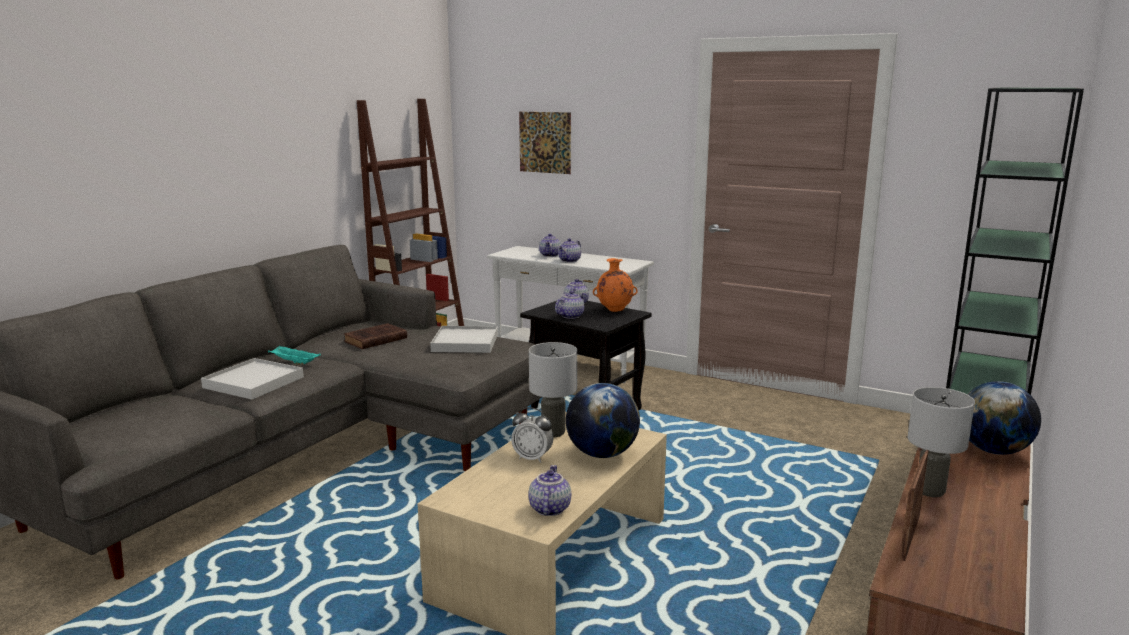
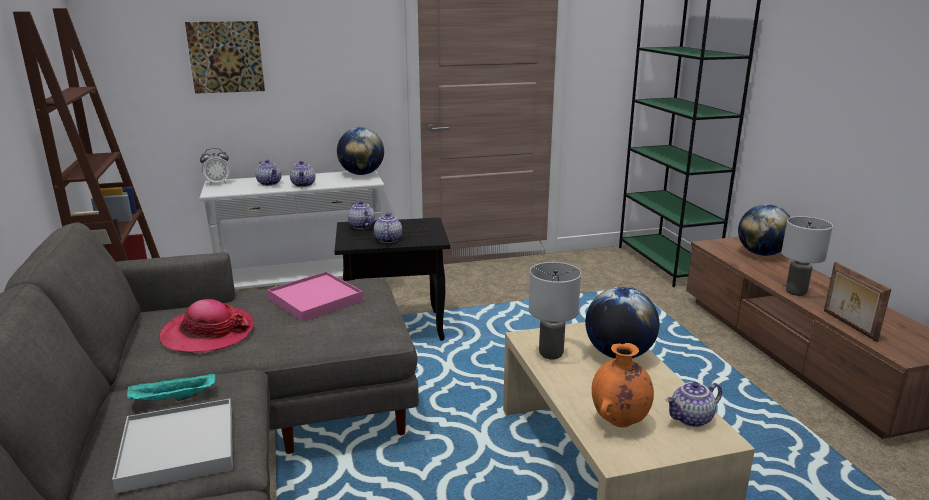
camera: 45 degrees left, 5 degrees up
brown book [344,323,407,349] -> hat [159,299,254,353]
white tray [430,326,498,353] -> pink tray [267,271,363,322]
alarm clock [511,407,554,463] -> alarm clock moved to [200,148,230,185]
teapot [528,465,571,516] -> teapot turned 75 degrees counterclockwise [666,382,722,427]
orange vase [593,258,638,312] -> orange vase moved to [592,343,654,427]
none -> globe [337,127,384,175]

